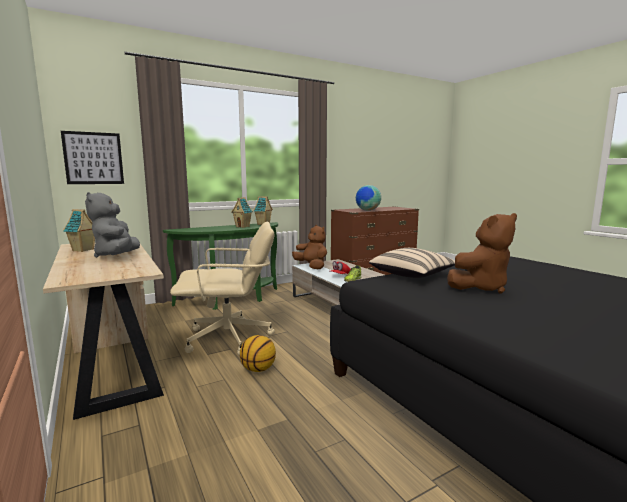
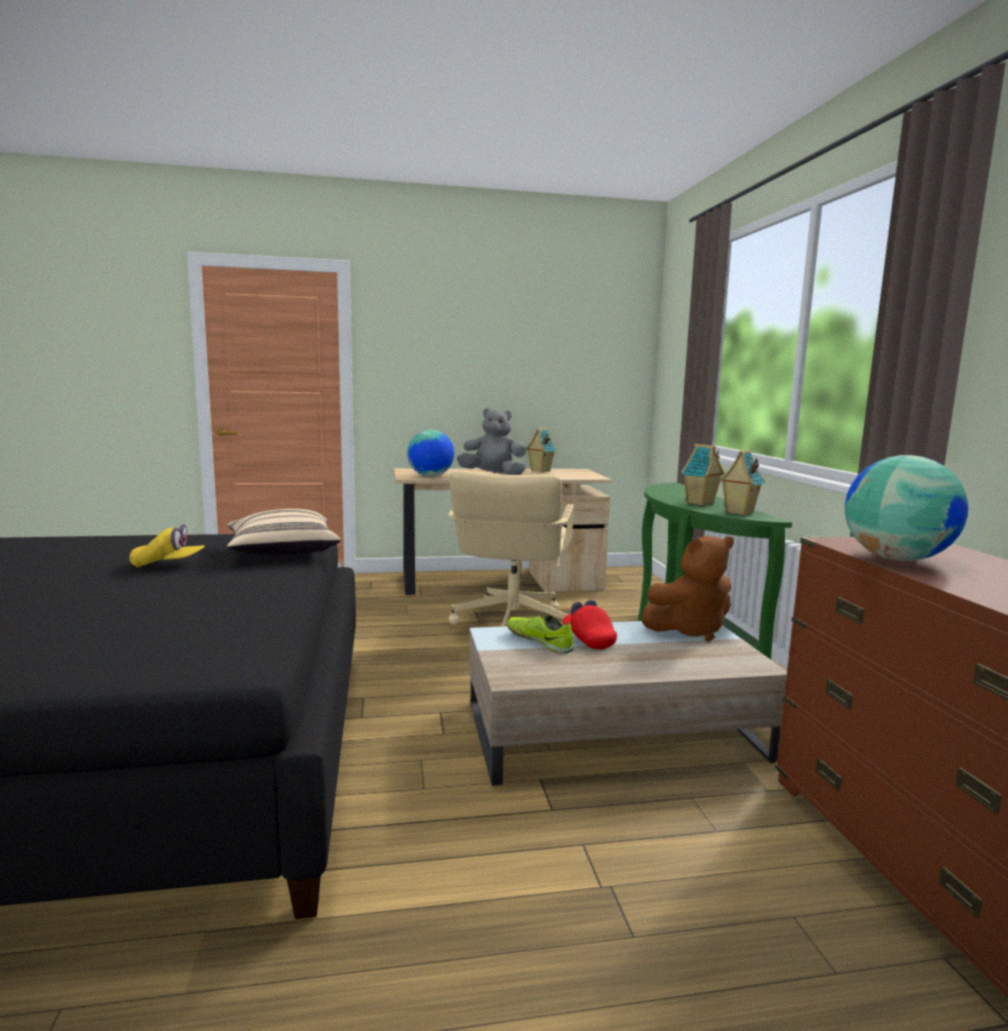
camera: 110 degrees right, 0 degrees up
picture [61,131,124,184] -> none
basketball [240,335,276,372] -> none
brown plush toy [447,213,517,294] -> yellow cap [130,524,205,567]
none -> globe [407,430,454,477]

